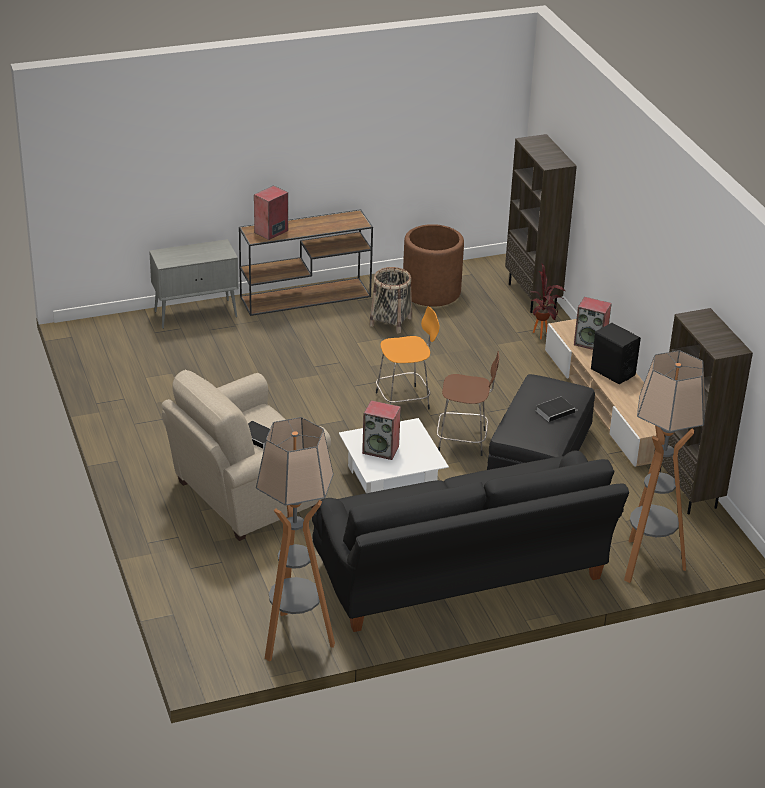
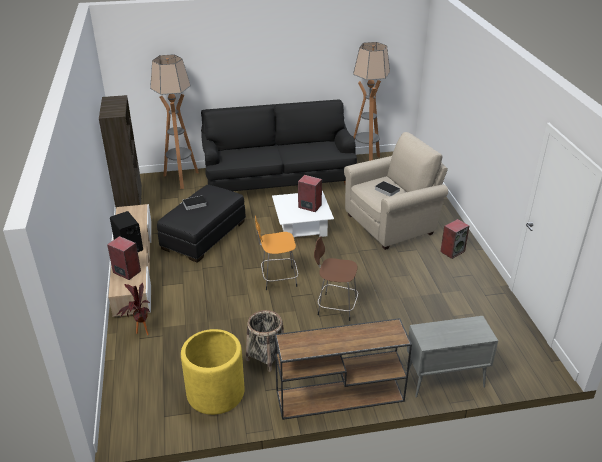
camera: 170 degrees left, 0 degrees up
speaker [254,185,288,240] -> speaker moved to [440,219,469,259]
brown planter [403,224,464,307] -> yellow planter [181,329,245,415]
brown stool [437,351,499,456] -> brown stool moved to [314,236,358,321]
brown bookcase [505,134,577,313] -> none

